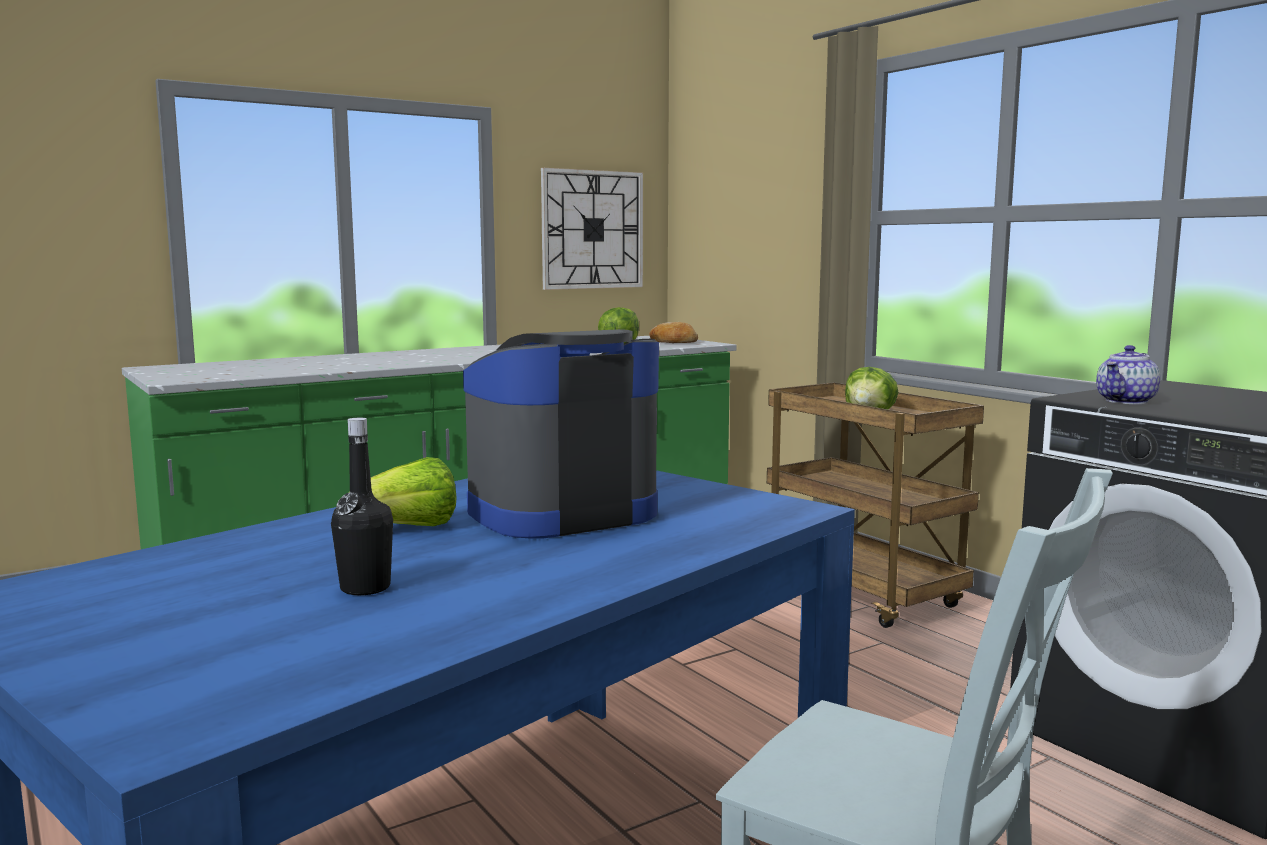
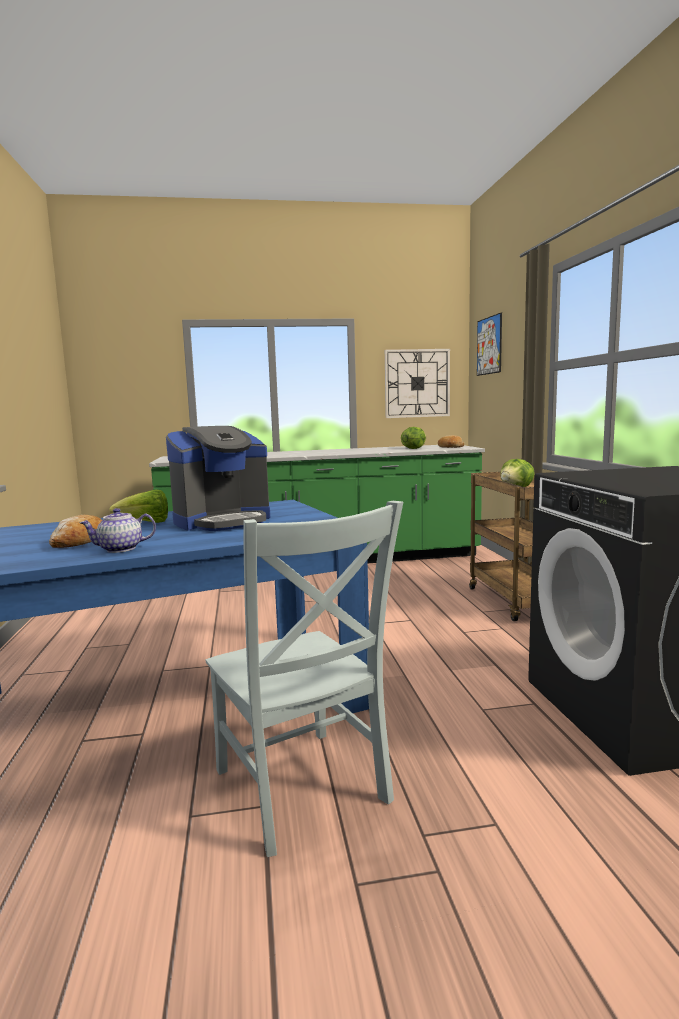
camera: 25 degrees right, 0 degrees up
black bottle [331,418,393,595] -> bread [49,515,102,548]
coffee machine [463,329,659,538] -> coffee machine turned 150 degrees clockwise [166,426,270,531]
teapot [1096,345,1160,404] -> teapot moved to [80,508,156,553]
none -> picture [477,313,502,376]

